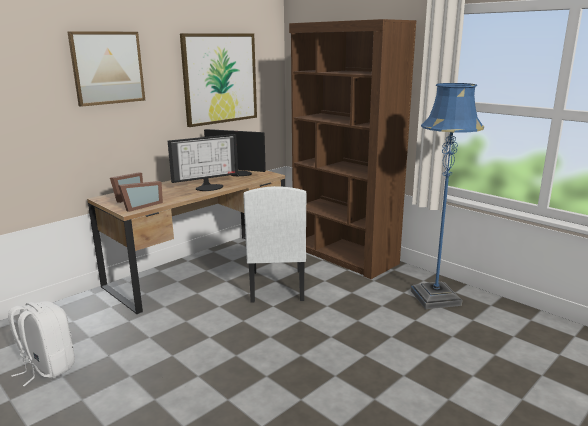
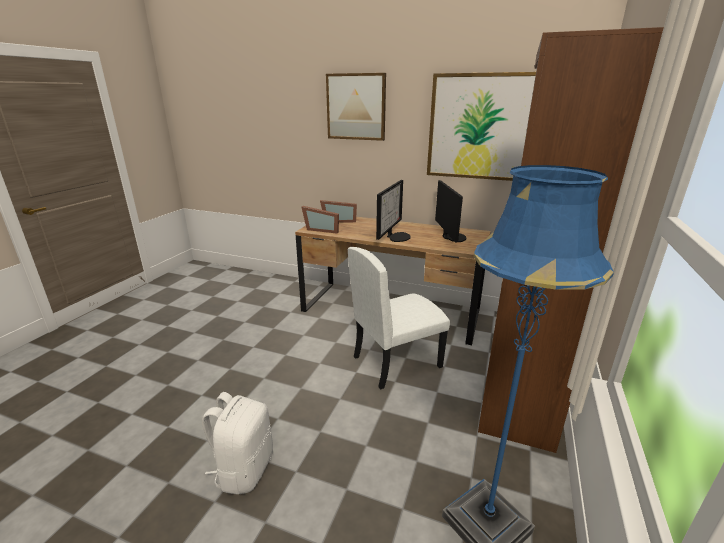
camera: 65 degrees right, 5 degrees up
white backpack [8,301,75,386] -> white backpack moved to [202,392,273,494]
monitor [168,134,238,191] -> monitor turned 105 degrees counterclockwise [376,180,411,242]

